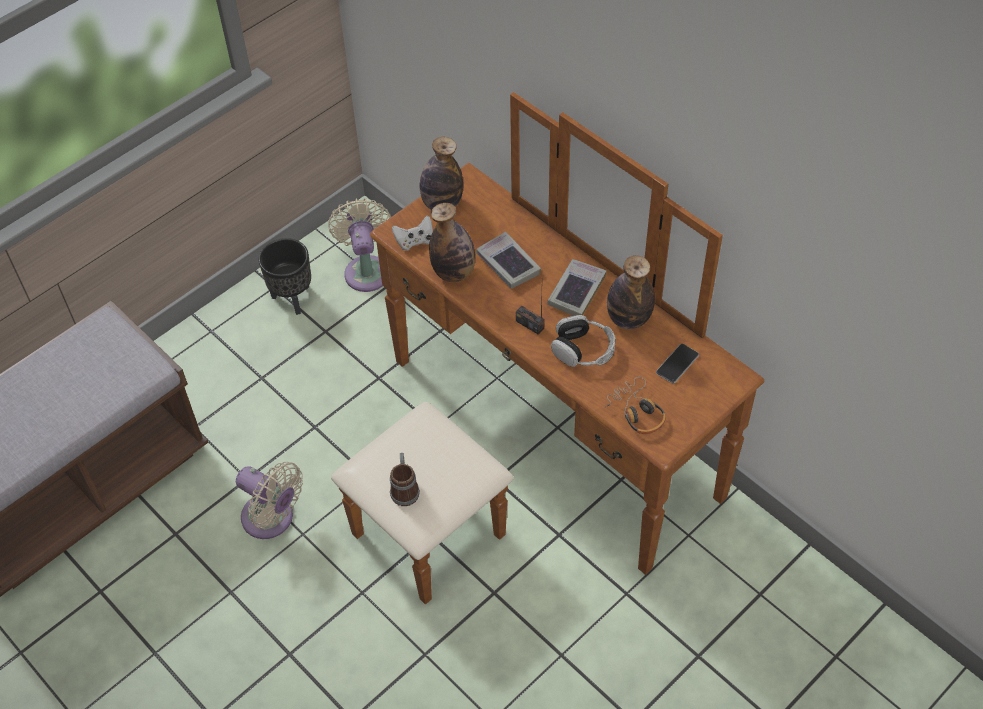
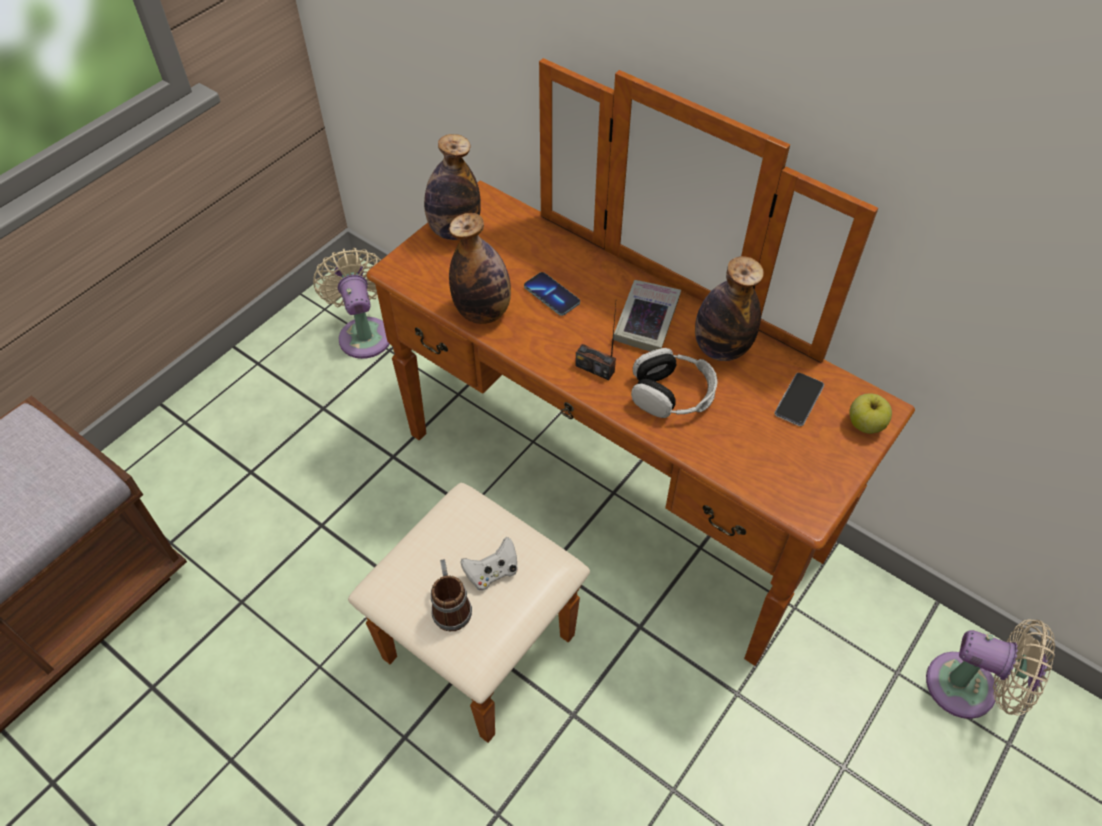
camera: 10 degrees left, 0 degrees up
beige fan [236,462,303,539] -> beige fan moved to [926,619,1055,719]
black planter [259,238,311,315] -> none
white game controller [392,216,433,251] -> white game controller moved to [460,537,518,591]
book [476,232,541,289] -> phone [524,272,580,316]
headphones [604,377,666,434] -> none
none -> apple [849,393,892,434]

